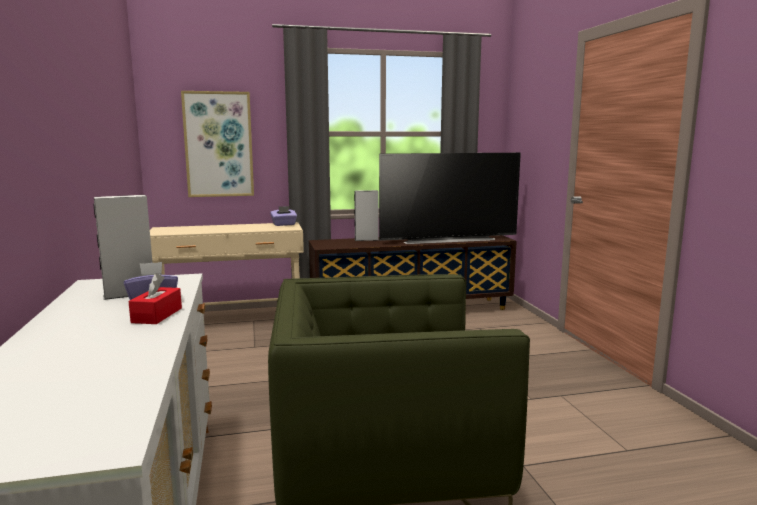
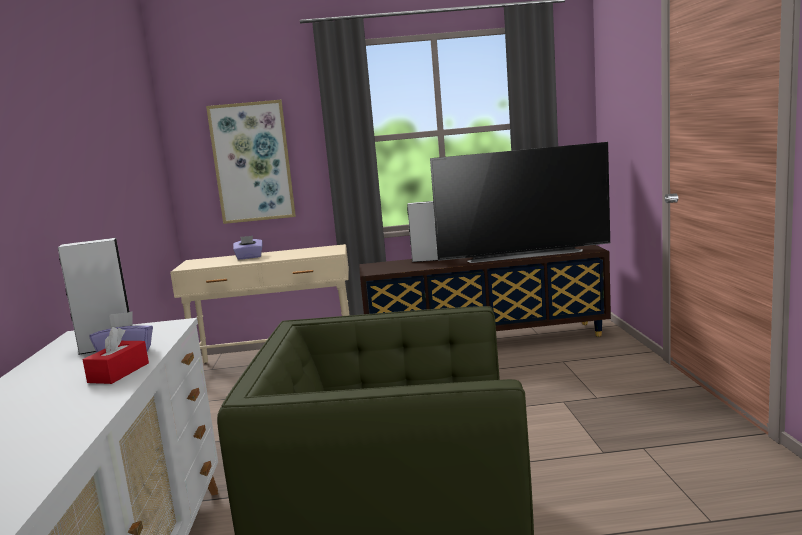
camera: 10 degrees right, 0 degrees up
purple tissue box [270,206,297,226] -> purple tissue box moved to [233,236,262,260]

